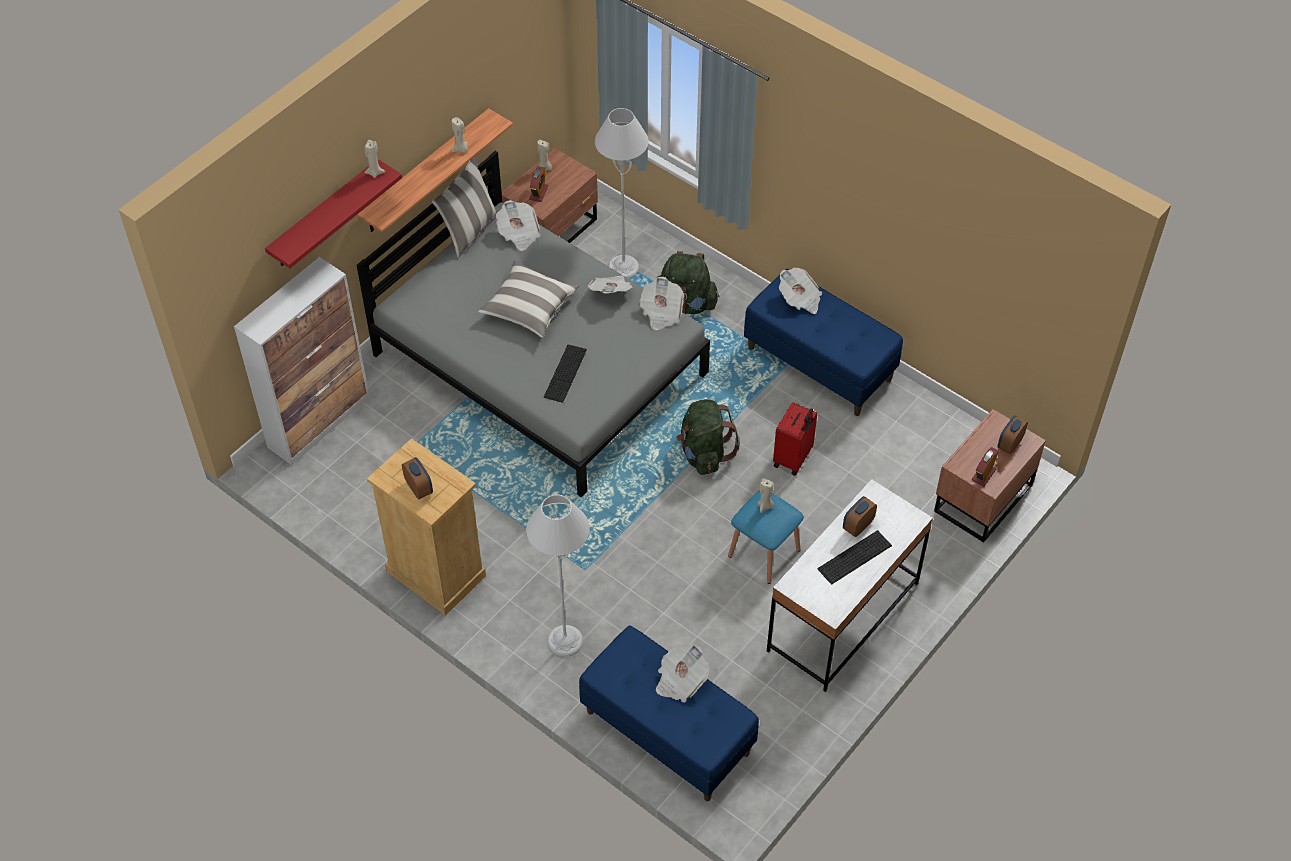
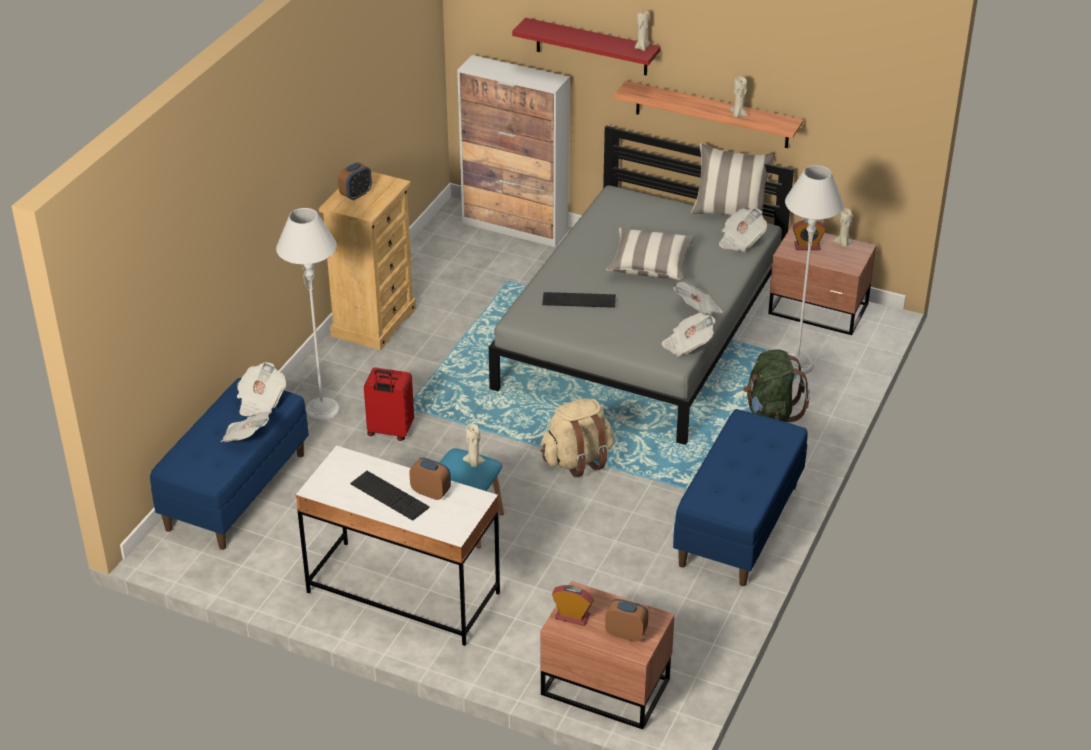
camera: 75 degrees right, 15 degrees down
green backpack [676,399,740,475] -> beige backpack [541,398,614,477]
red suitcase [773,402,817,476] -> red suitcase moved to [364,367,414,441]
newspaper [779,268,822,314] -> newspaper moved to [237,362,286,416]

